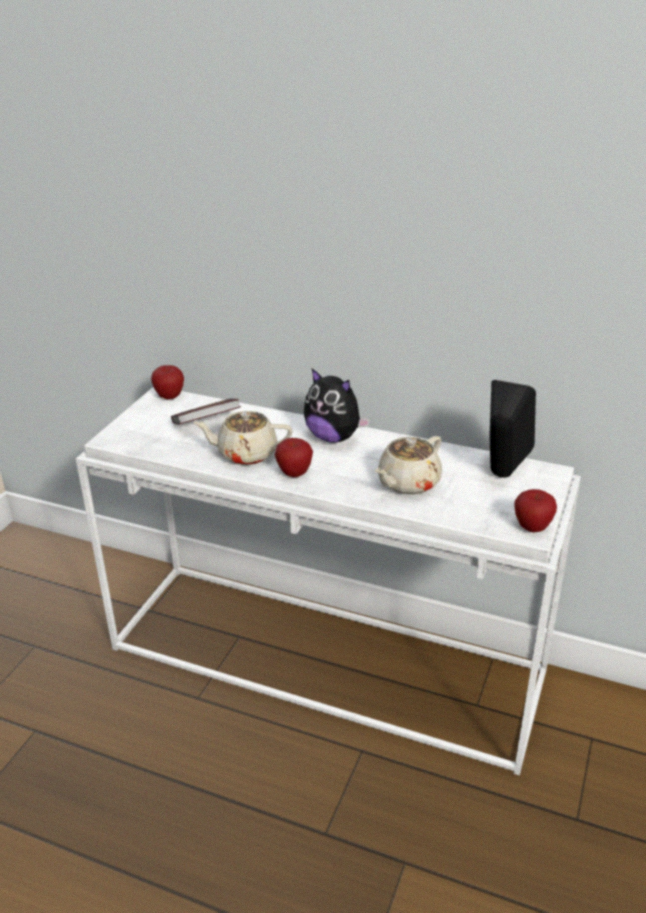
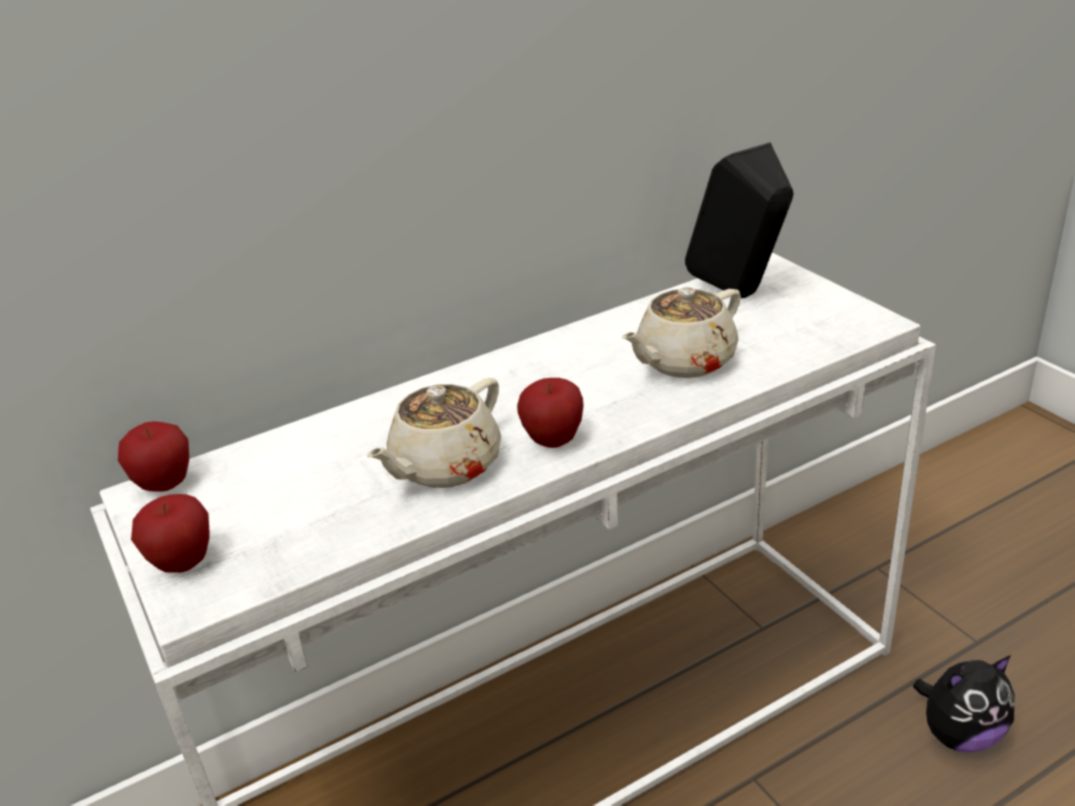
camera: 50 degrees left, 0 degrees up
book [171,398,241,424] -> none
plush toy [304,369,370,443] -> plush toy moved to [913,655,1015,753]
beige teapot [375,436,442,495] -> beige teapot turned 60 degrees clockwise [622,287,741,378]
apple [514,489,557,532] -> apple moved to [131,494,210,573]

